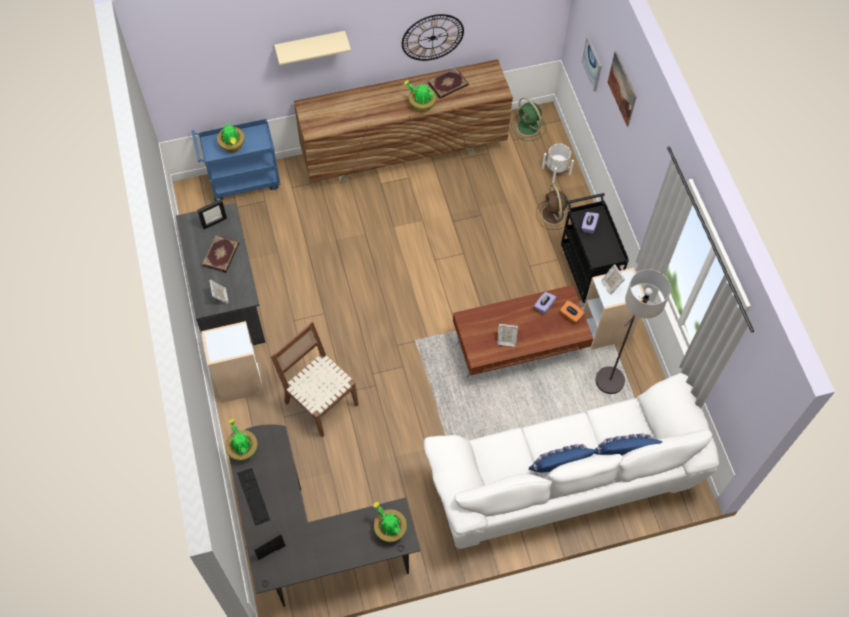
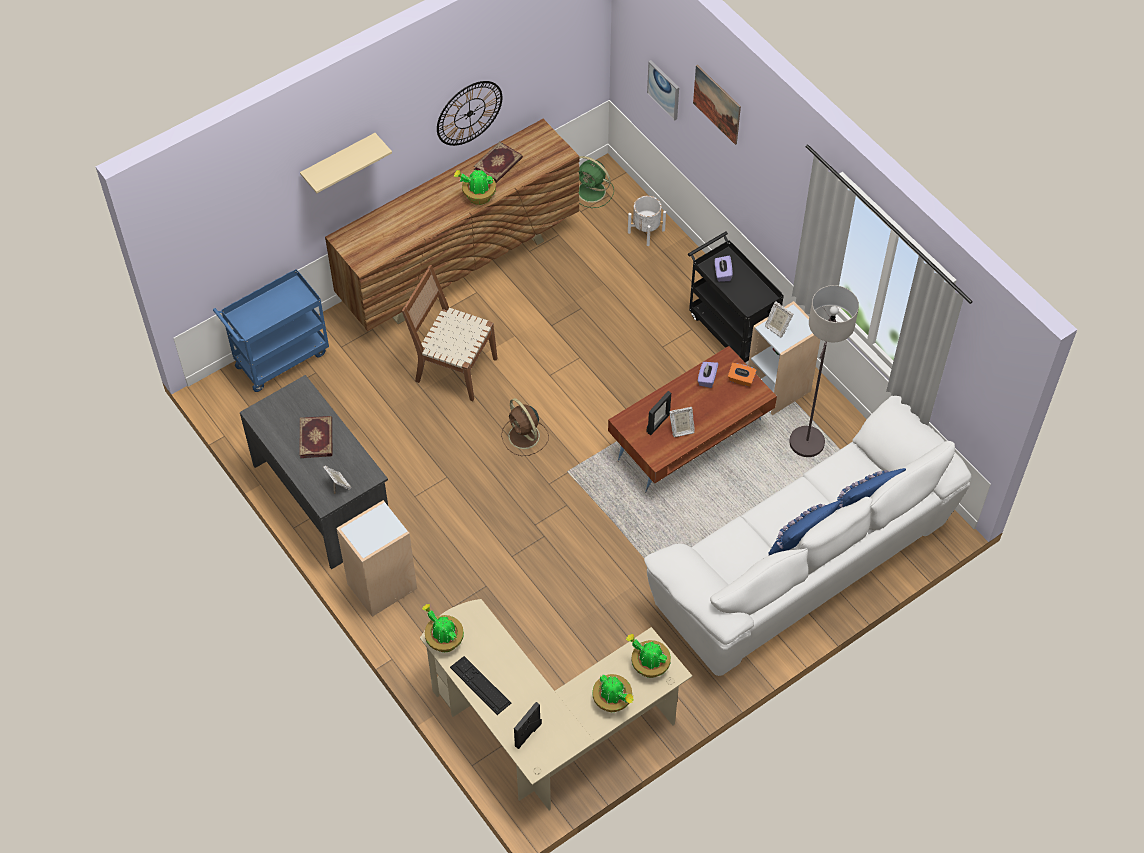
camera: 20 degrees left, 5 degrees down
picture frame [197,199,227,229] -> picture frame moved to [646,391,671,435]
potted plant [217,124,245,153] -> potted plant moved to [592,674,634,712]
black desk [229,425,420,607] -> beige desk [420,599,692,810]
chair [270,322,359,437] -> chair moved to [402,265,497,401]
brown fan [536,184,571,230] -> brown fan moved to [501,398,549,456]

